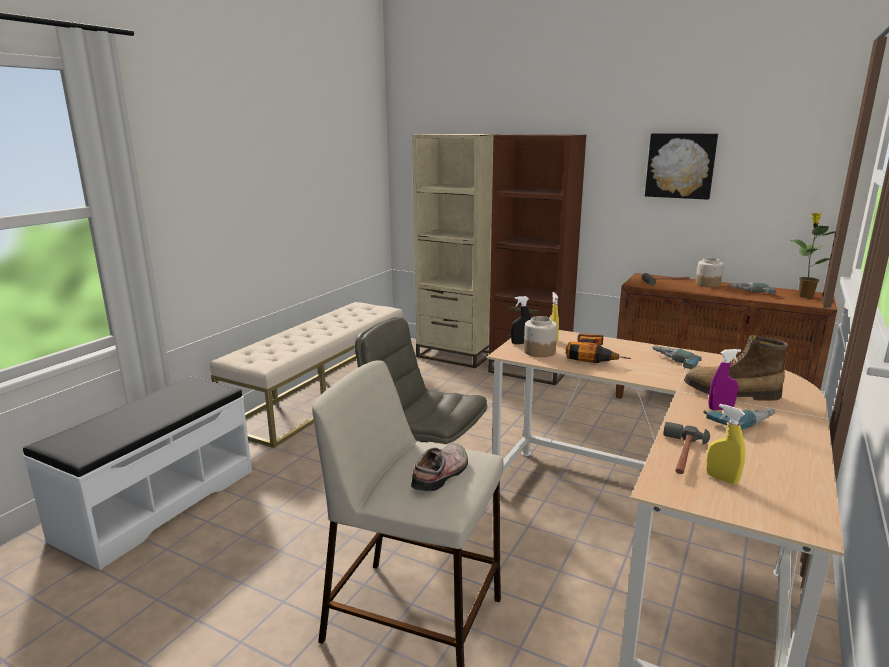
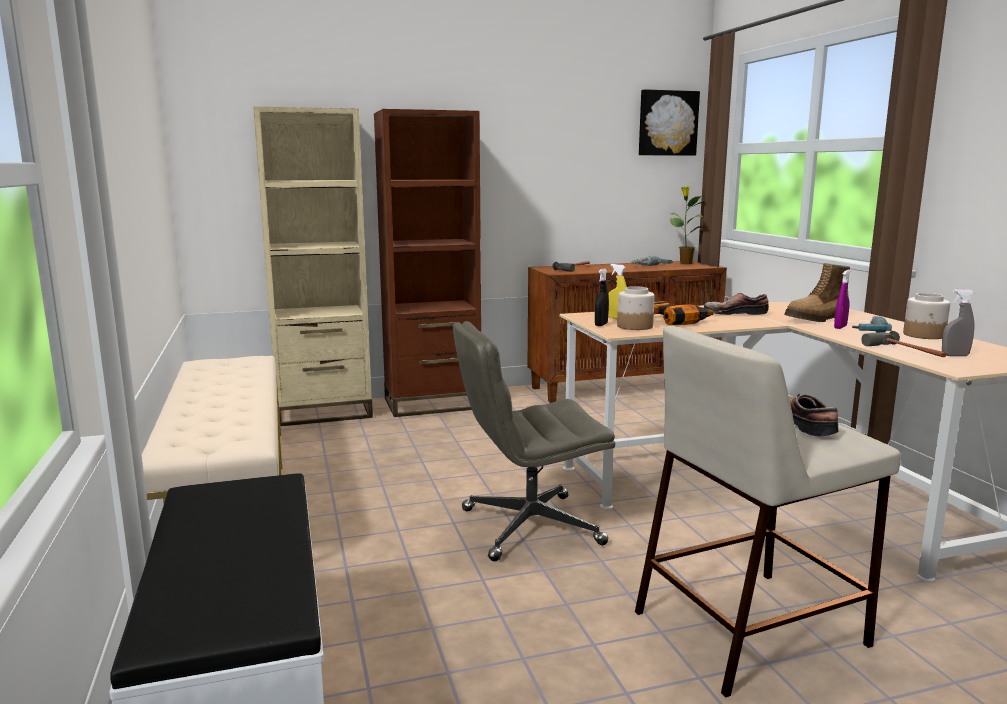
camera: 45 degrees left, 5 degrees down
picture [645,133,718,200] -> picture moved to [639,89,700,156]
power drill [652,346,702,369] -> shoe [704,293,769,315]
jar [696,258,724,287] -> jar moved to [903,293,950,339]
yellow spray bottle [706,404,745,485] -> grey spray bottle [942,289,975,356]

